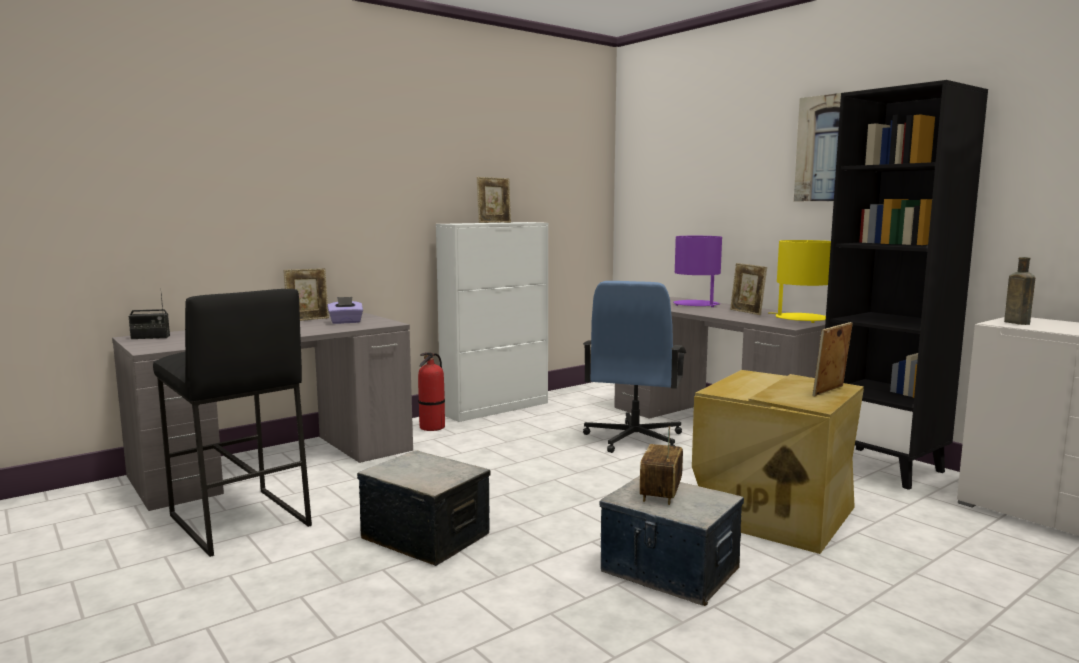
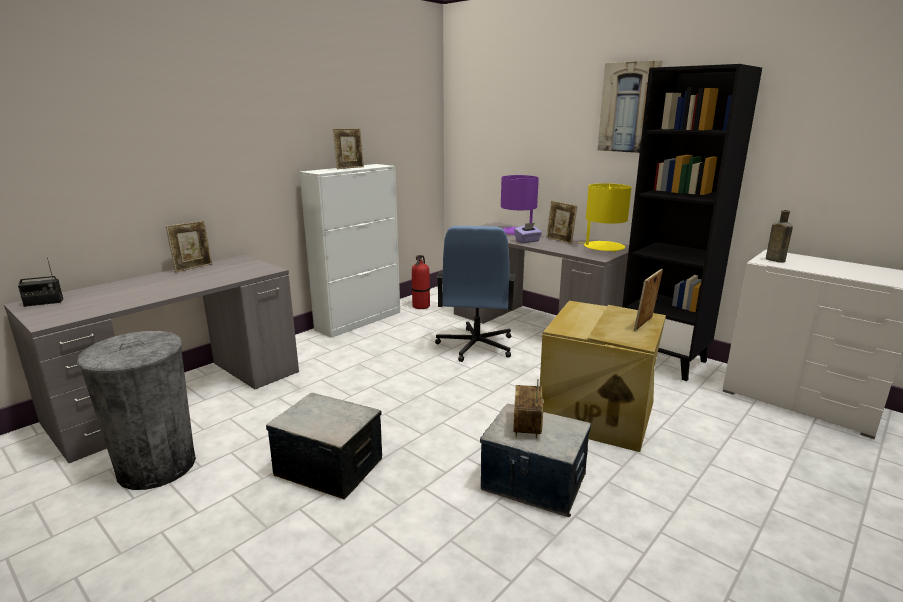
camera: 10 degrees left, 10 degrees up
black stool [153,289,312,557] -> grey trash can [77,331,196,490]
purple tissue box [327,297,363,324] -> purple tissue box moved to [514,223,542,243]
fire extinguisher [418,352,445,431] -> fire extinguisher moved to [412,255,430,309]

